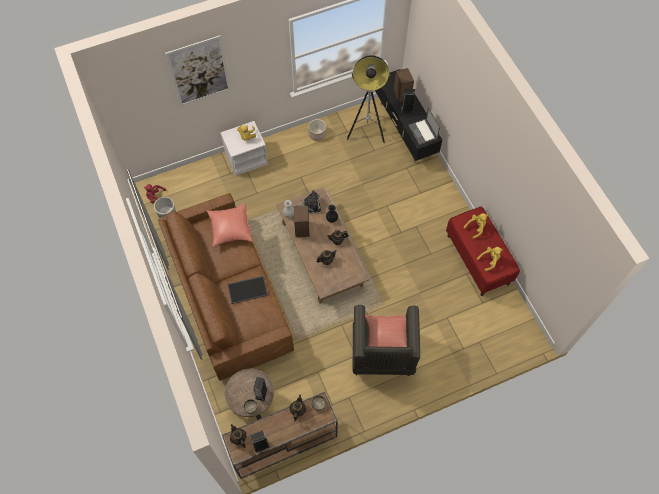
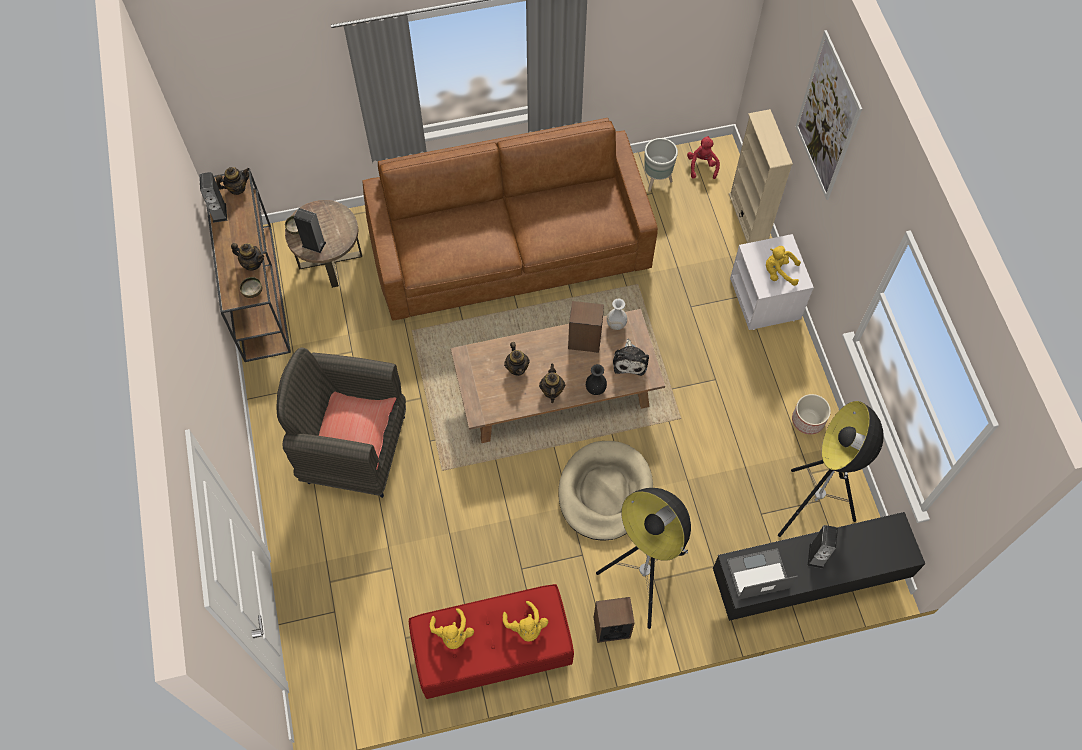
camera: 100 degrees right, 0 degrees up
red pillow [207,203,253,247] -> none
tray [227,276,268,304] -> none
speaker [394,68,414,103] -> speaker moved to [594,597,635,643]
none -> beige dog bed [558,441,653,541]
none -> floor lamp [596,488,691,629]
none -> beige bookcase [729,109,793,243]

